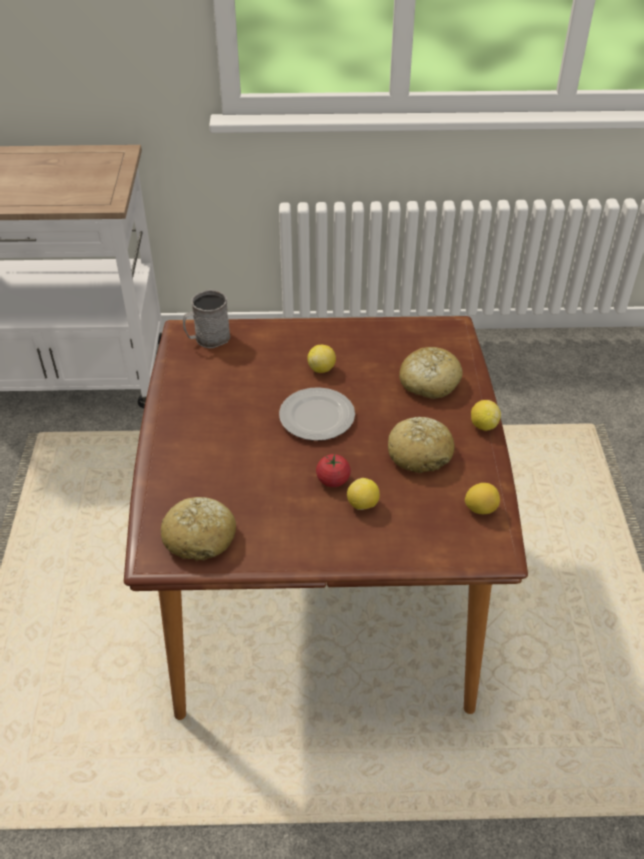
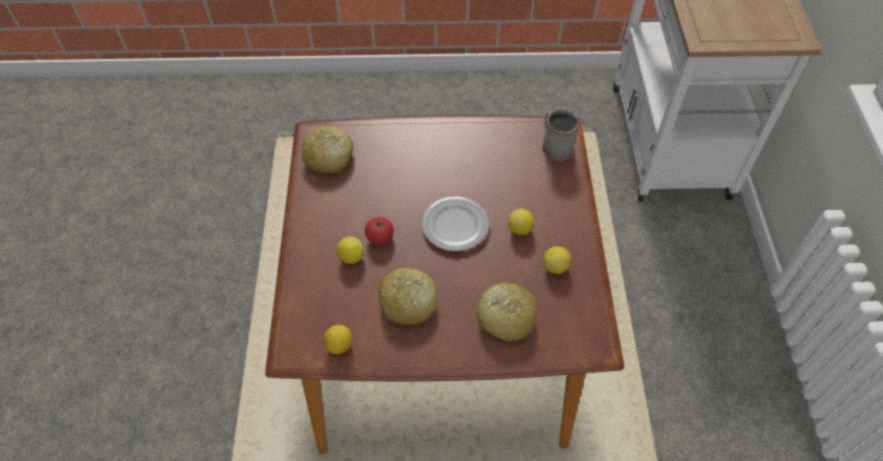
camera: 90 degrees right, 10 degrees up
lemon [471,400,501,431] -> lemon moved to [543,247,571,274]

